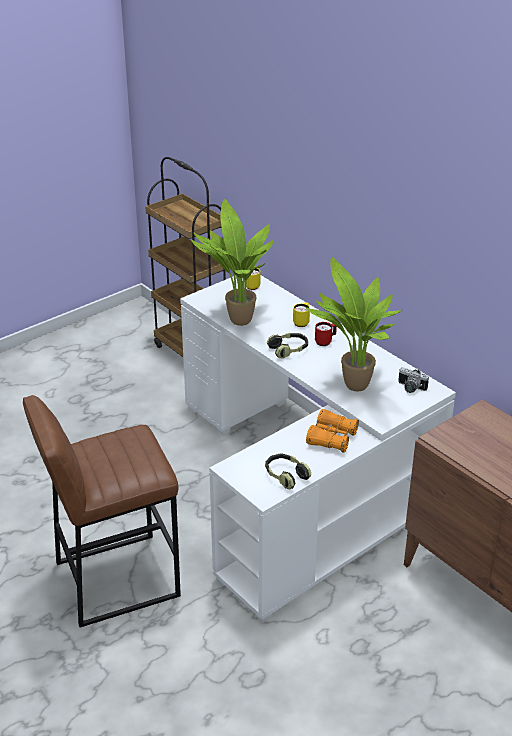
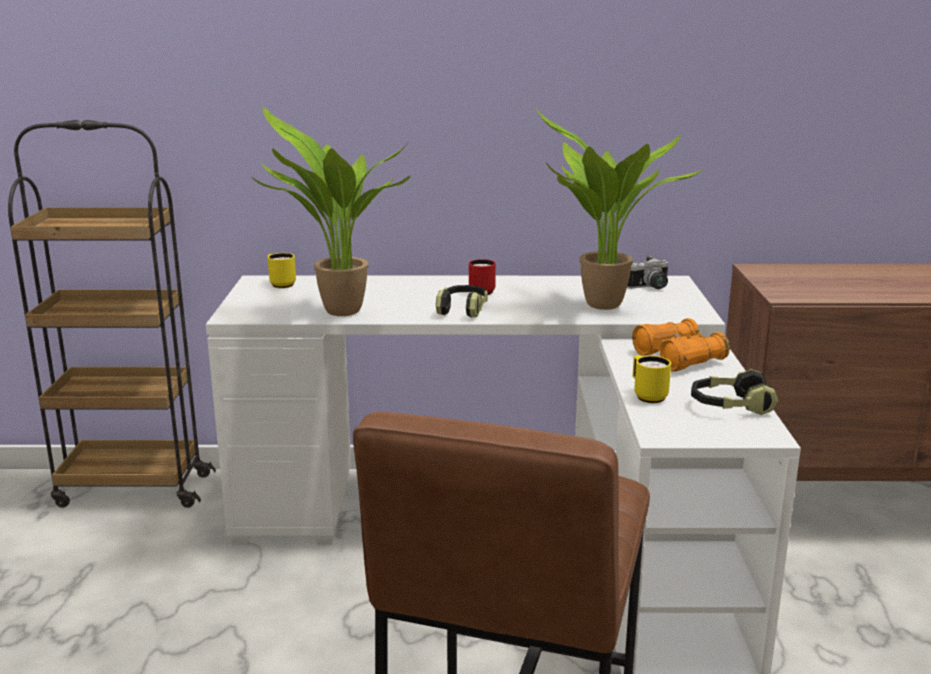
camera: 50 degrees left, 15 degrees down
yellow mug [293,302,310,327] -> yellow mug moved to [632,355,671,403]

